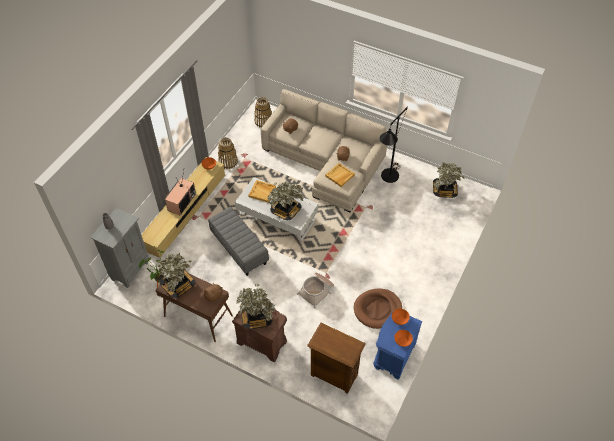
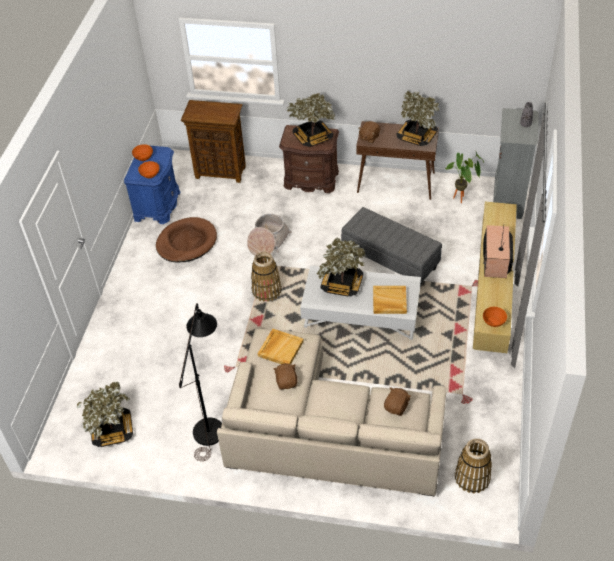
camera: 165 degrees right, 5 degrees down
basket [218,137,238,169] -> basket moved to [251,252,282,302]

